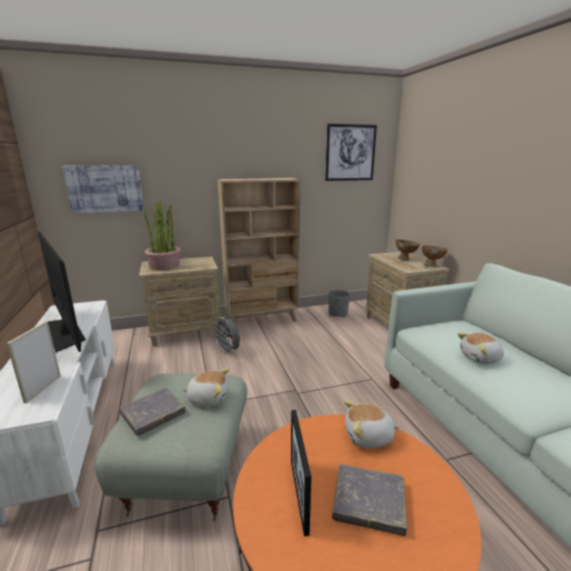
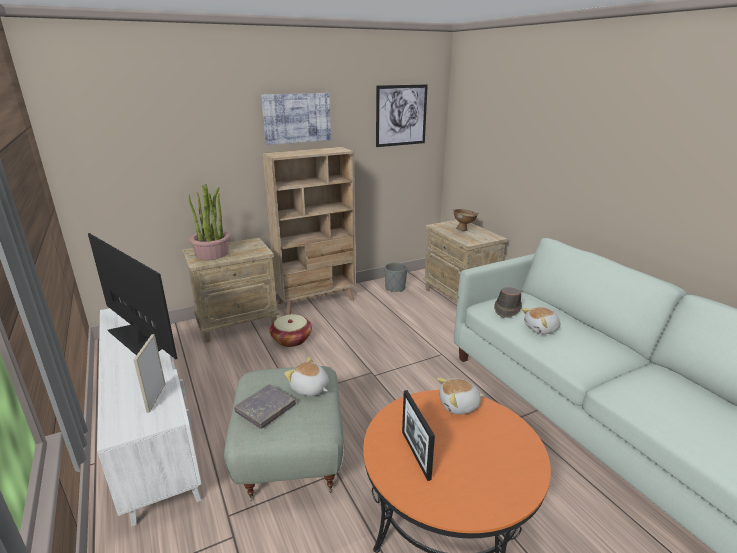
camera: 10 degrees left, 5 degrees up
picture [62,165,144,214] -> picture moved to [261,93,331,145]
plush toy [182,368,229,406] -> plush toy turned 135 degrees counterclockwise [284,357,329,396]
grey fan [213,316,240,355] -> basket [270,314,312,347]
grey book [332,464,407,536] -> none
brown bowl [422,245,448,267] -> none
none -> brown hat [494,287,522,318]

